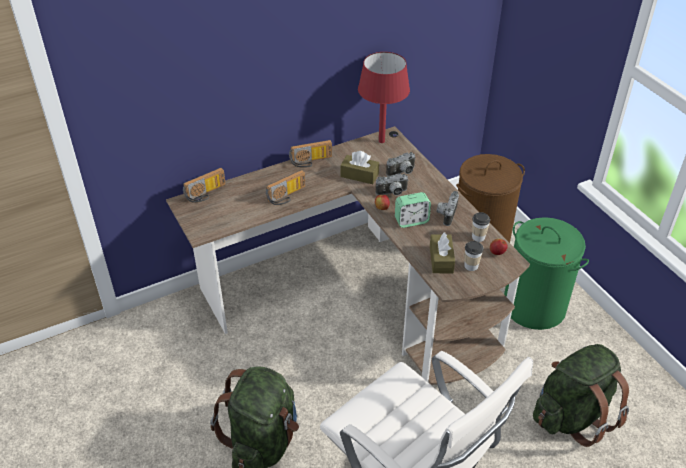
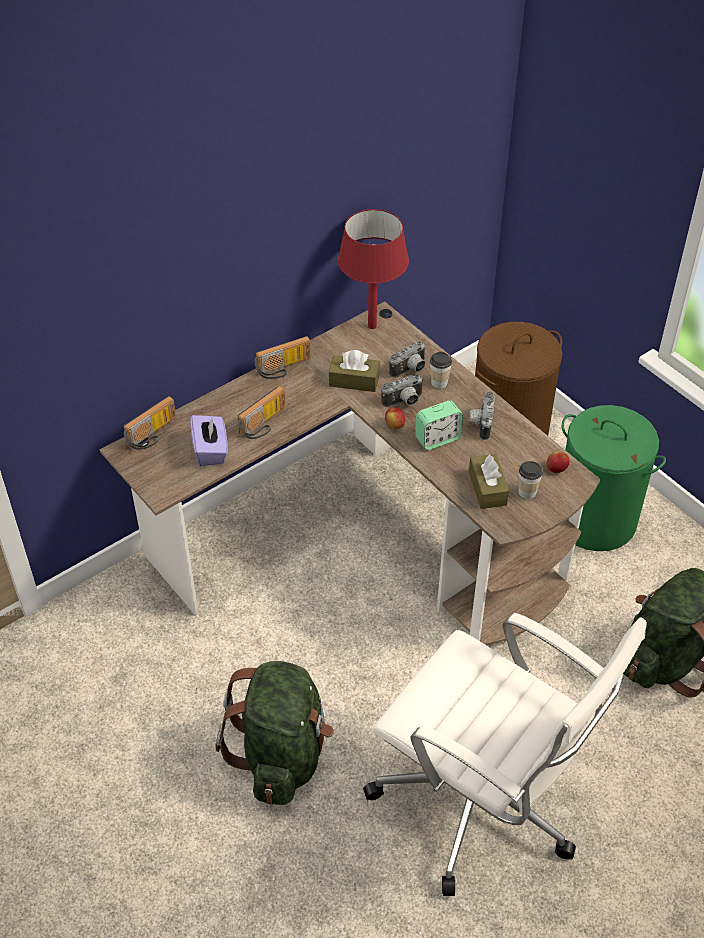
camera: 10 degrees left, 5 degrees up
cup [472,212,490,242] -> cup moved to [430,352,452,389]
none -> purple tissue box [190,415,228,466]

